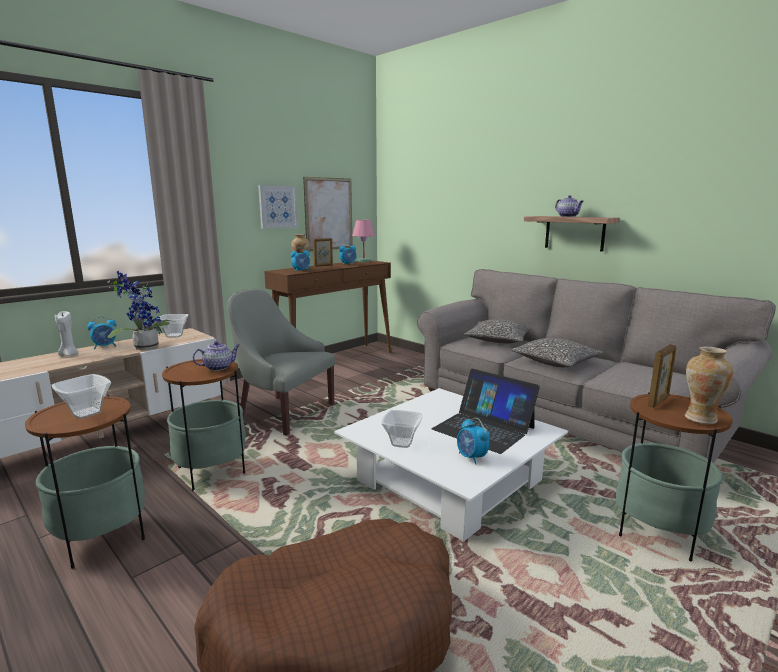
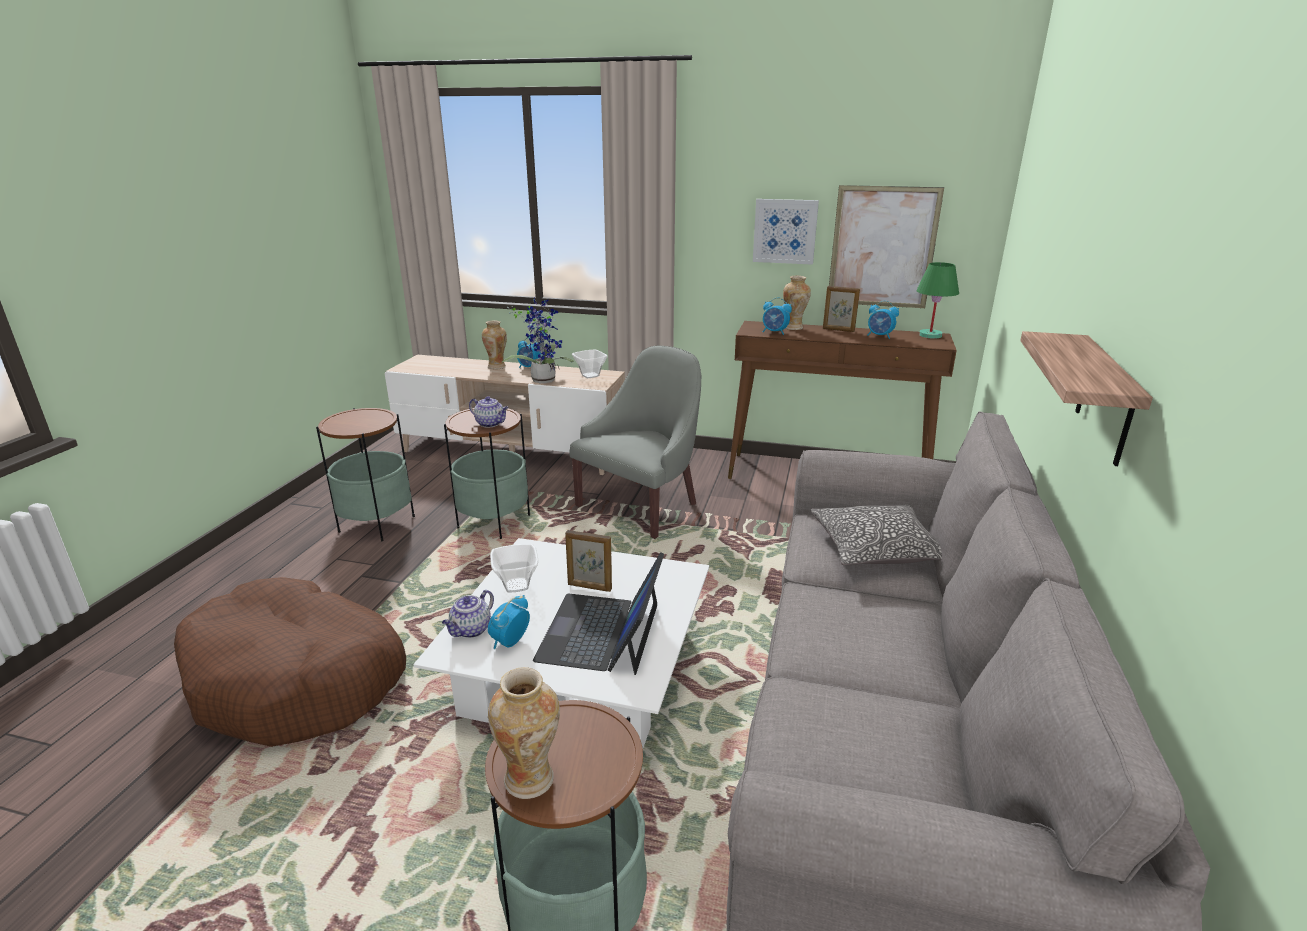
camera: 60 degrees right, 10 degrees up
bowl [51,374,111,419] -> none
white candle [55,311,79,356] -> vase [482,321,507,369]
grey armchair [227,289,335,436] -> grey armchair turned 45 degrees clockwise [569,346,701,539]
pink table lamp [352,220,375,262] -> green table lamp [916,262,959,339]
pillow [510,338,604,367] -> none
teapot [555,195,584,217] -> teapot moved to [442,590,494,638]
picture frame [648,344,676,408] -> picture frame moved to [565,530,612,592]

